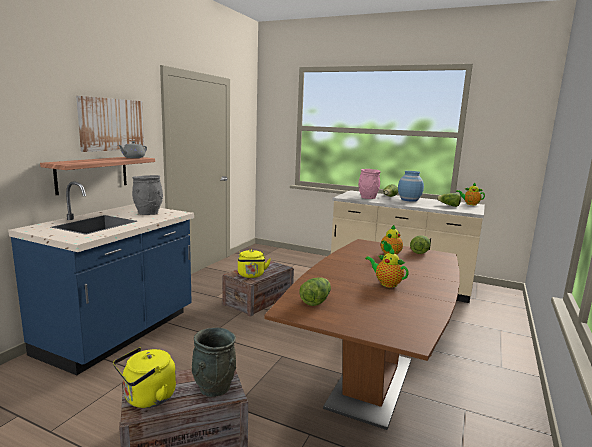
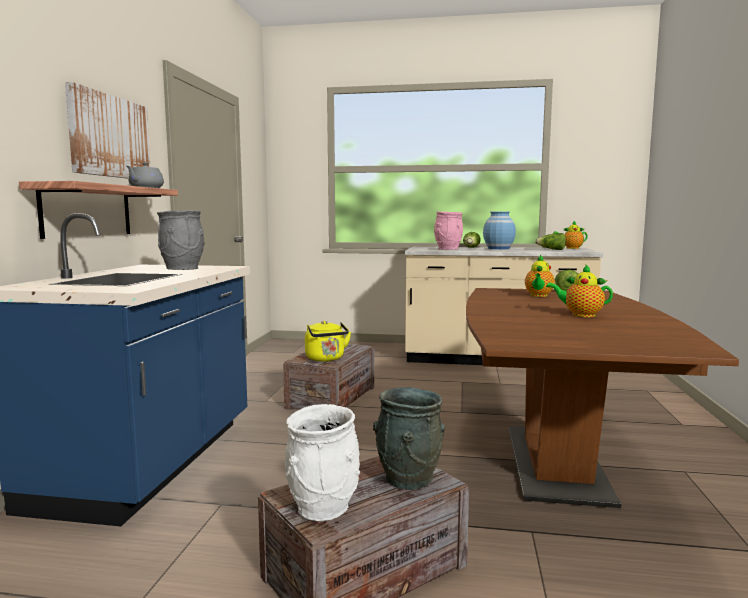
camera: 15 degrees left, 5 degrees down
yellow kettle [113,347,176,408] -> white vase [285,404,360,521]
lettuce [300,277,331,306] -> none

